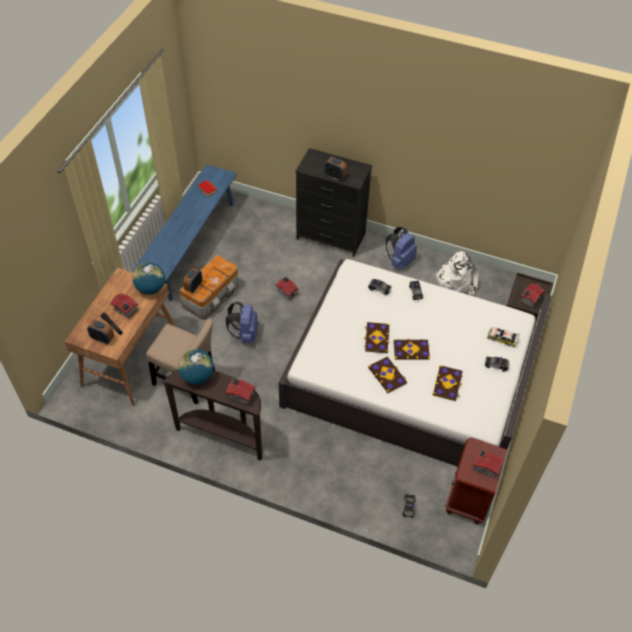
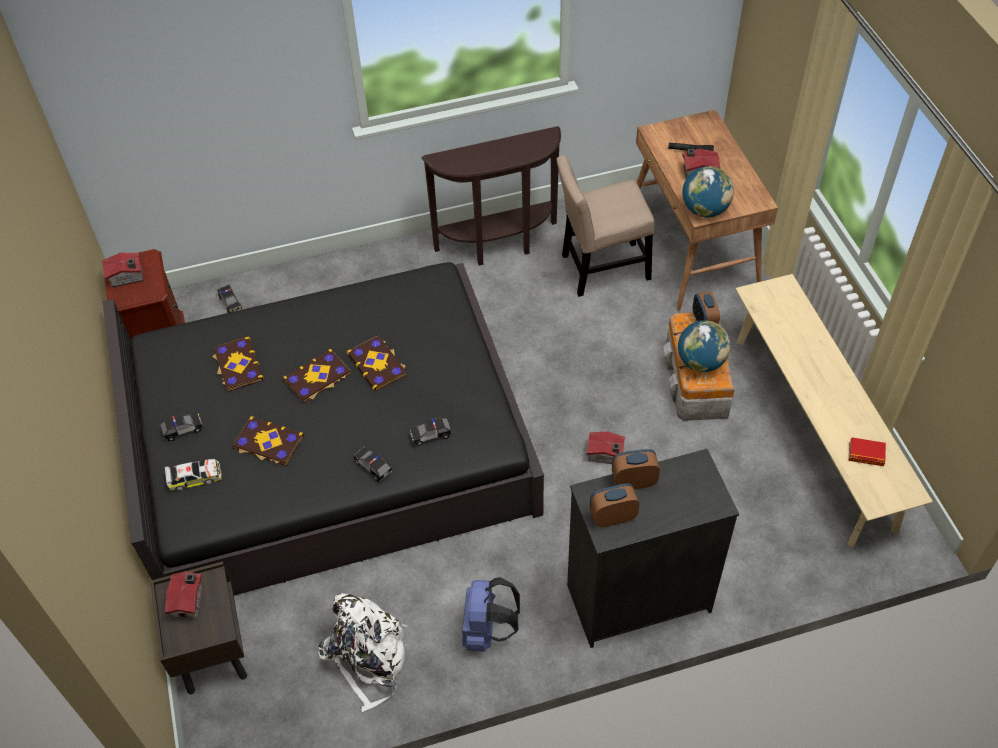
camera: 145 degrees right, 0 degrees up
alarm clock [87,320,114,344] -> alarm clock moved to [590,483,639,528]
blue bench [133,165,237,301] -> beige bench [735,274,933,547]
globe [178,349,214,385] -> globe moved to [678,320,730,372]
blue backpack [225,302,258,344] -> none
toy house [226,378,256,405] -> none
white bed [278,259,552,467] -> black bed [102,262,544,596]
book [368,357,407,393] -> book moved to [232,416,304,466]

